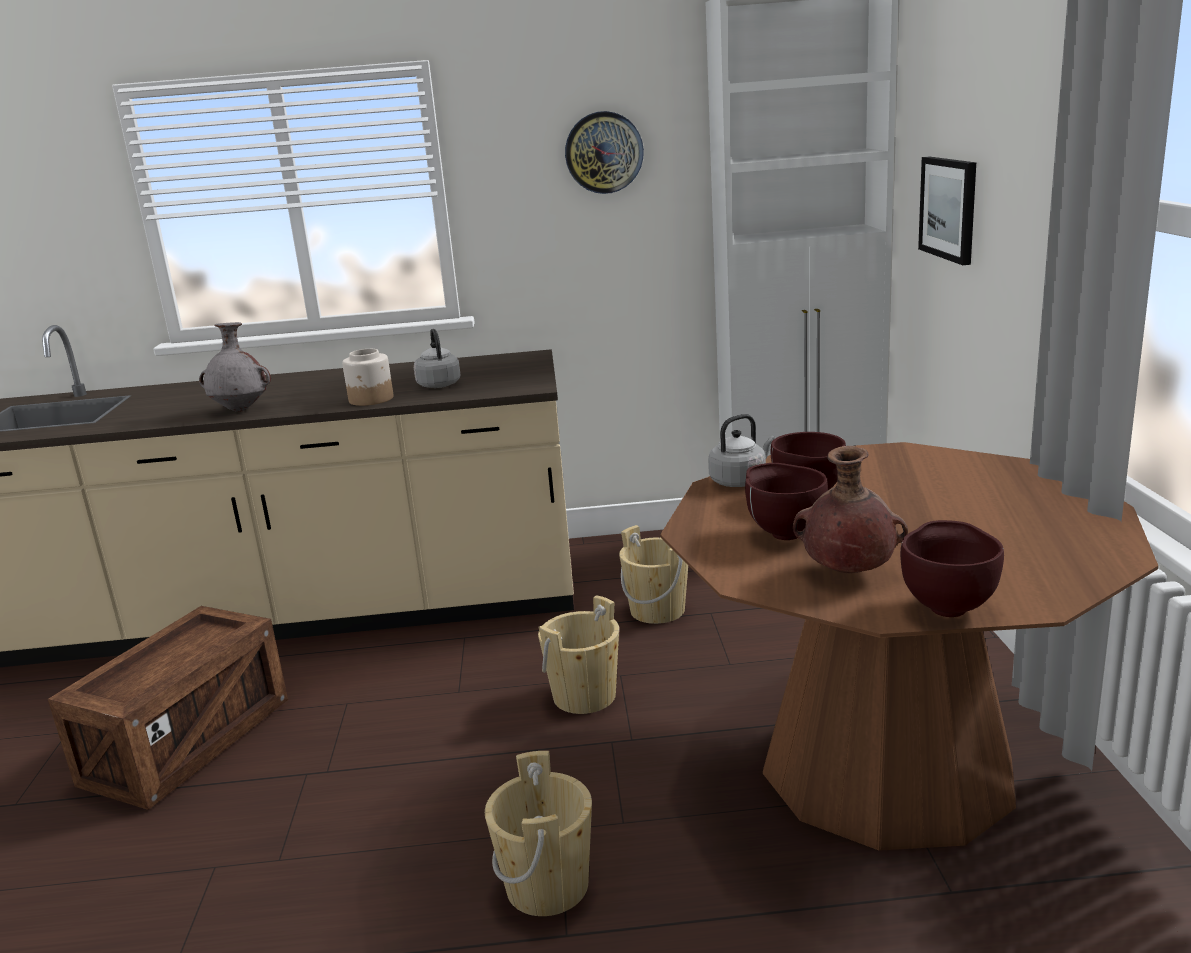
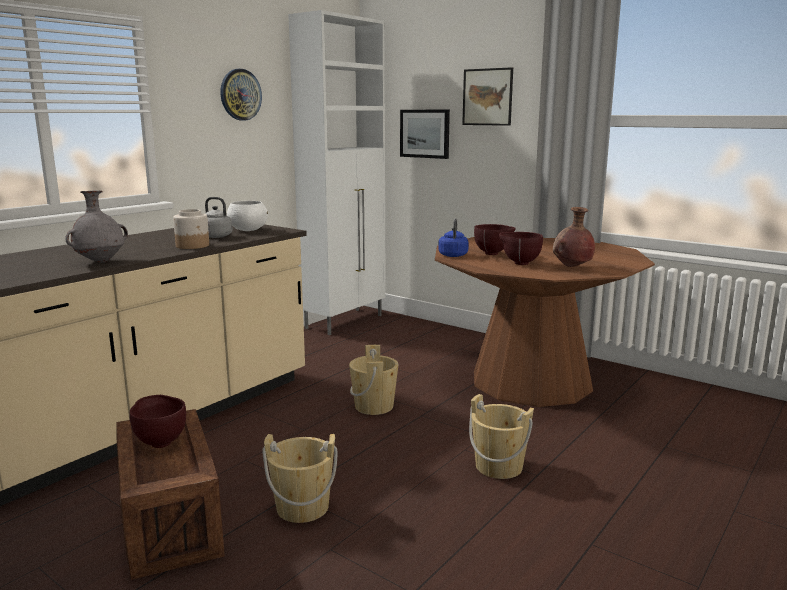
camera: 50 degrees left, 5 degrees down
beige bucket [619,525,688,624] -> beige bucket moved to [262,434,338,523]
grey kettle [708,414,775,487] -> blue kettle [438,218,469,257]
brown bowl [900,520,1004,617] -> brown bowl moved to [129,395,186,448]
none -> white bowl [227,201,268,231]
none -> picture [462,67,513,126]

